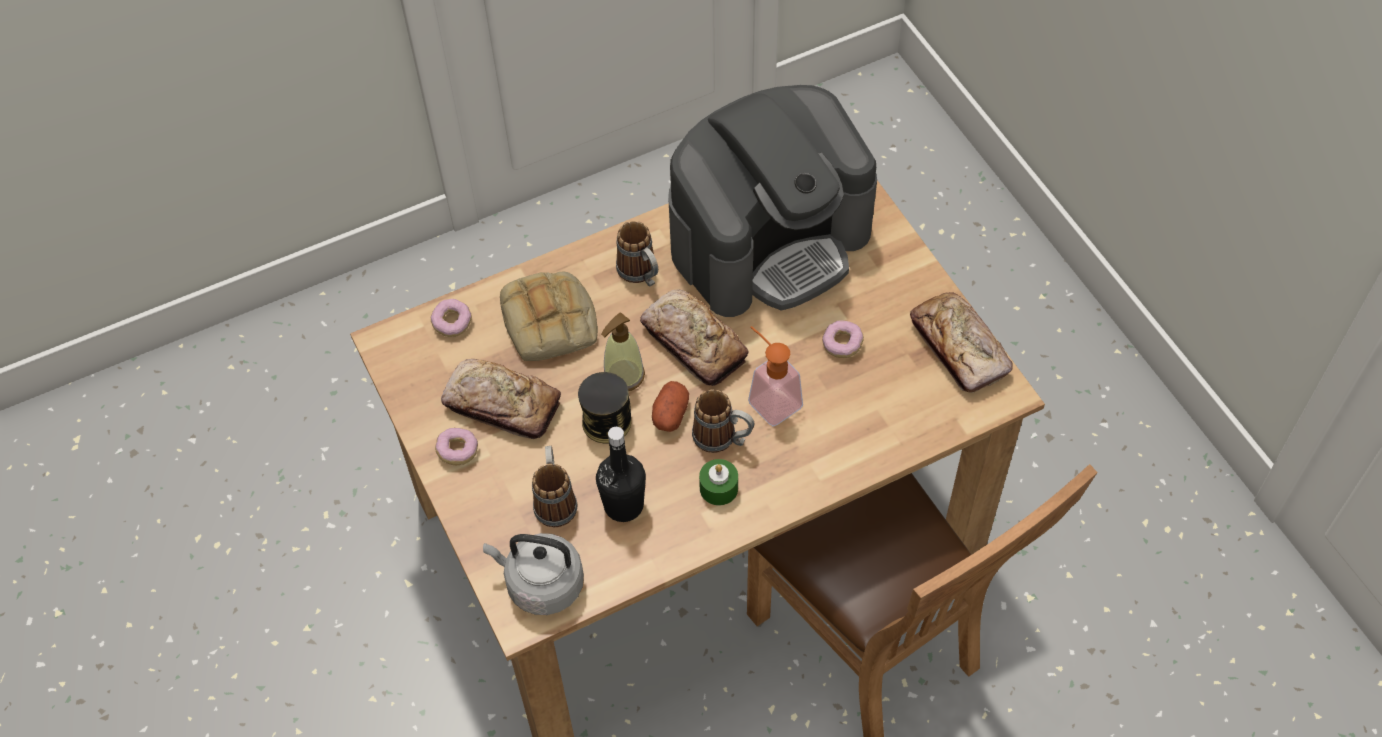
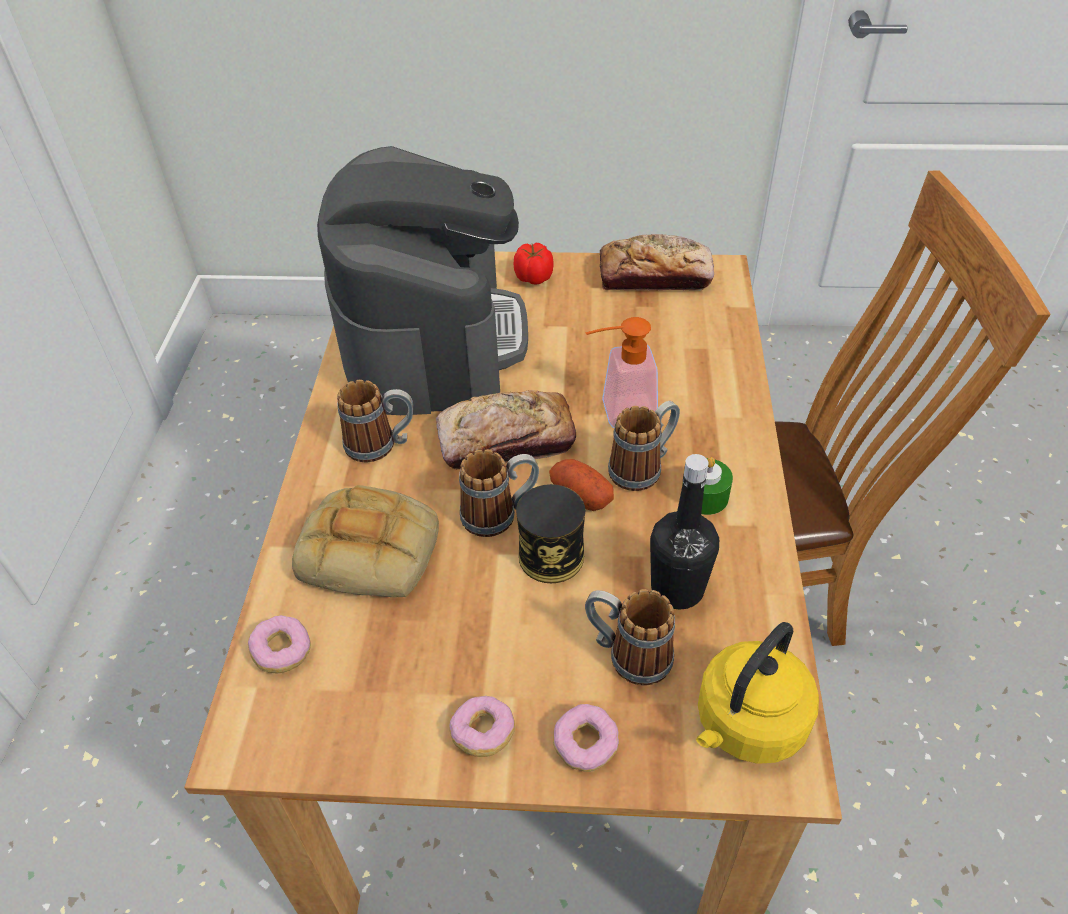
camera: 60 degrees left, 10 degrees down
bread [441,359,561,439] -> none
grey kettle [483,533,584,615] -> yellow kettle [696,622,819,764]
soap dispenser [601,312,645,391] -> mug [459,450,539,537]
donut [822,320,864,358] -> donut moved to [553,704,619,772]
none -> tomato [514,243,553,284]

